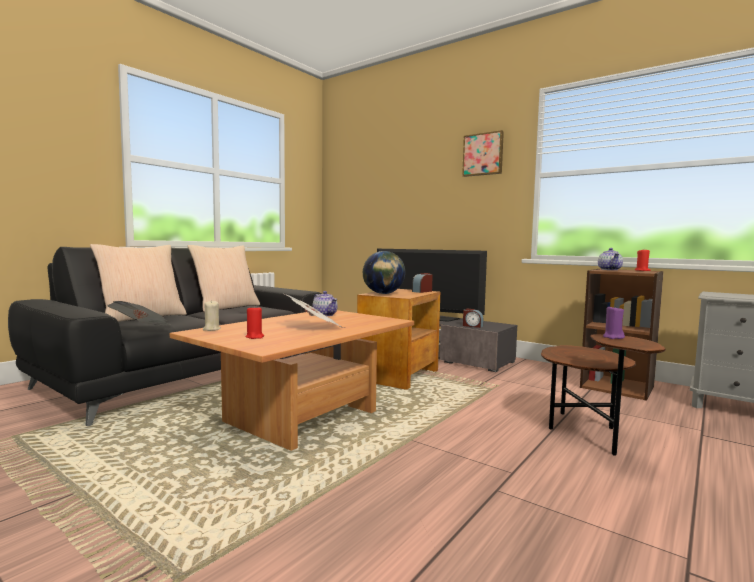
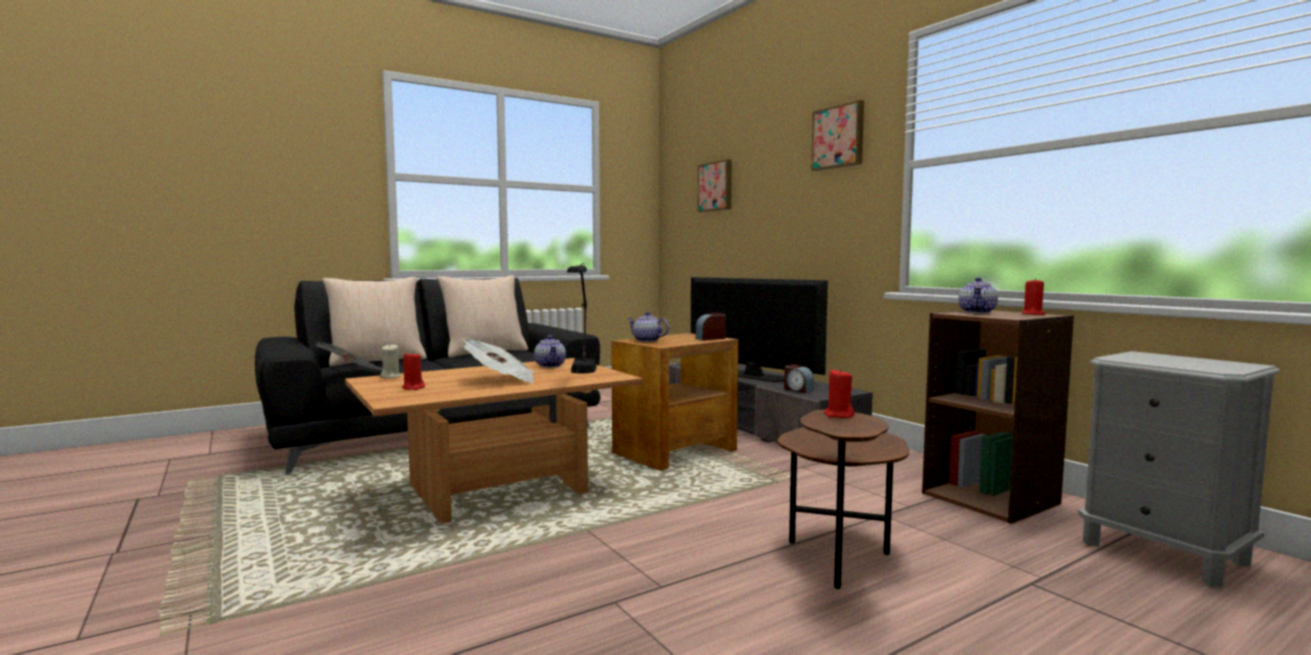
camera: 20 degrees right, 0 degrees up
globe [363,251,405,294] -> teapot [628,312,669,342]
purple candle [603,305,625,339] -> red candle [824,368,855,418]
none -> black table lamp [567,263,597,373]
none -> picture [697,159,732,212]

